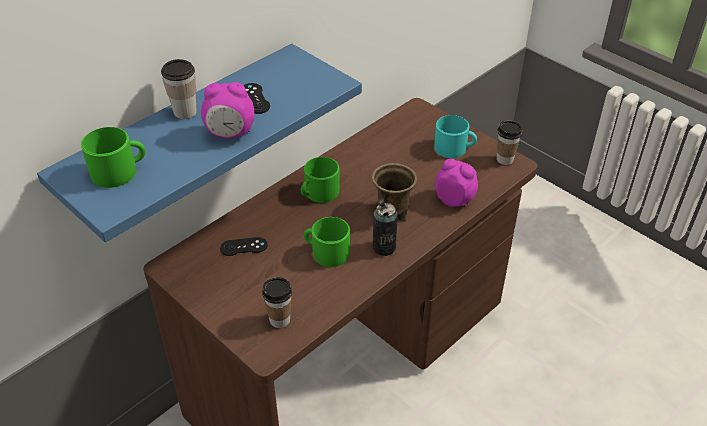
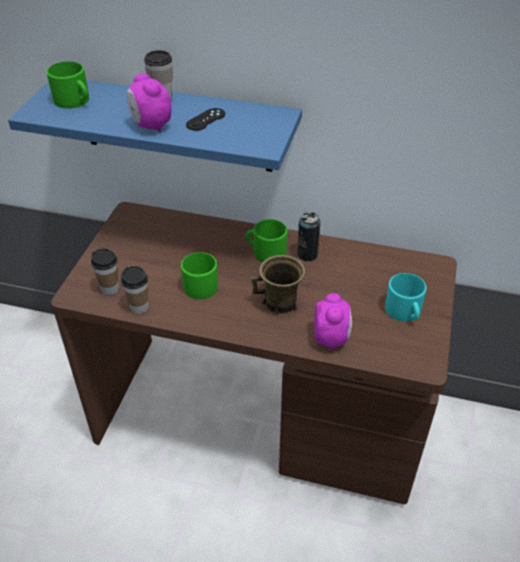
camera: 60 degrees right, 0 degrees up
black game controller [220,237,268,256] -> none
can [372,203,398,256] -> can moved to [298,212,321,261]
cup [497,121,522,165] -> cup moved to [121,266,149,314]

